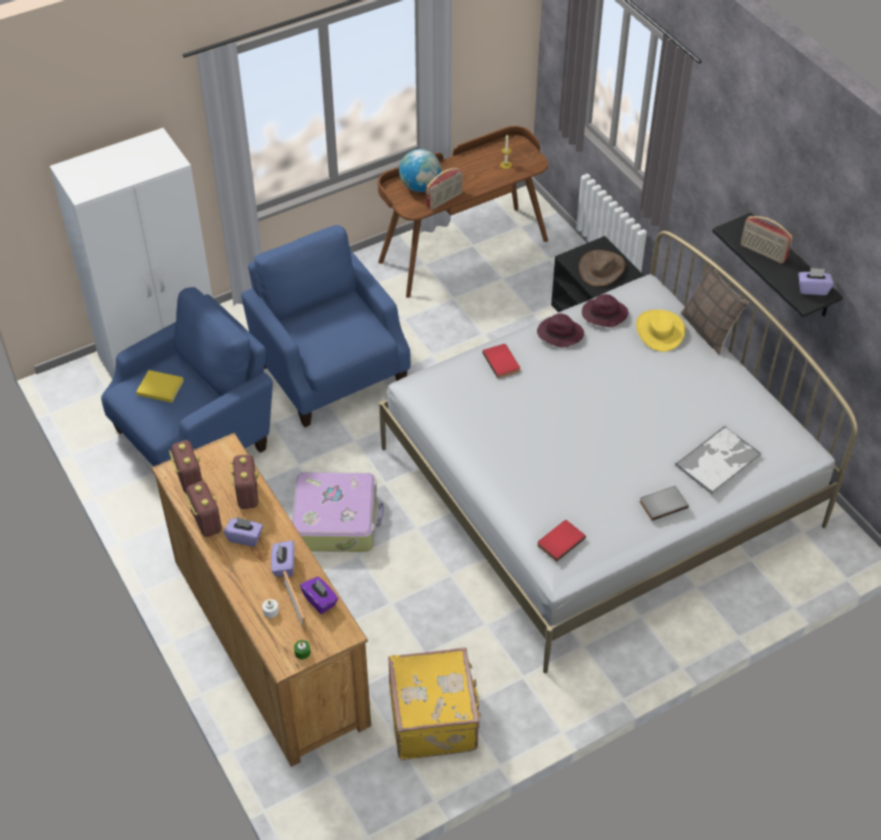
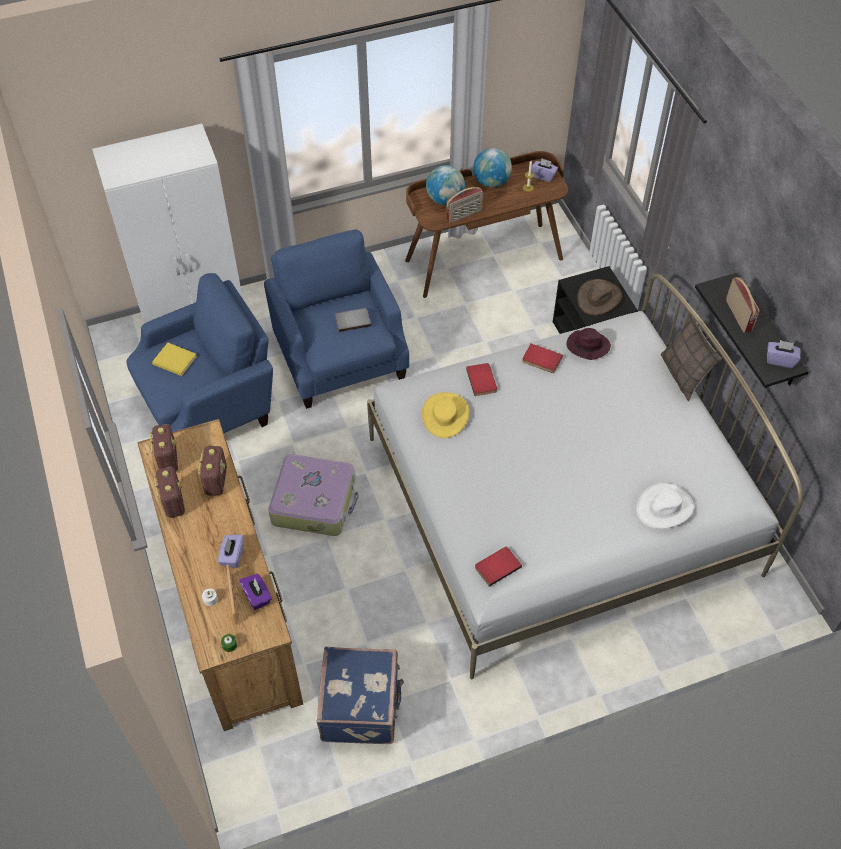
camera: 10 degrees right, 5 degrees up
purple tissue box [224,517,263,547] -> purple tissue box moved to [531,159,558,182]
yellow suitcase [388,647,481,760] -> blue suitcase [316,647,404,744]
purple hat [537,314,584,348] -> red book [522,344,563,373]
yellow hat [636,310,685,352] -> yellow hat moved to [422,392,469,438]
grey book [640,486,689,521] -> grey book moved to [335,308,371,332]
tray [675,426,761,494] -> white hat [637,483,694,529]
radio [741,216,793,264] -> radio turned 150 degrees counterclockwise [726,277,759,333]
none -> globe [473,148,512,188]

